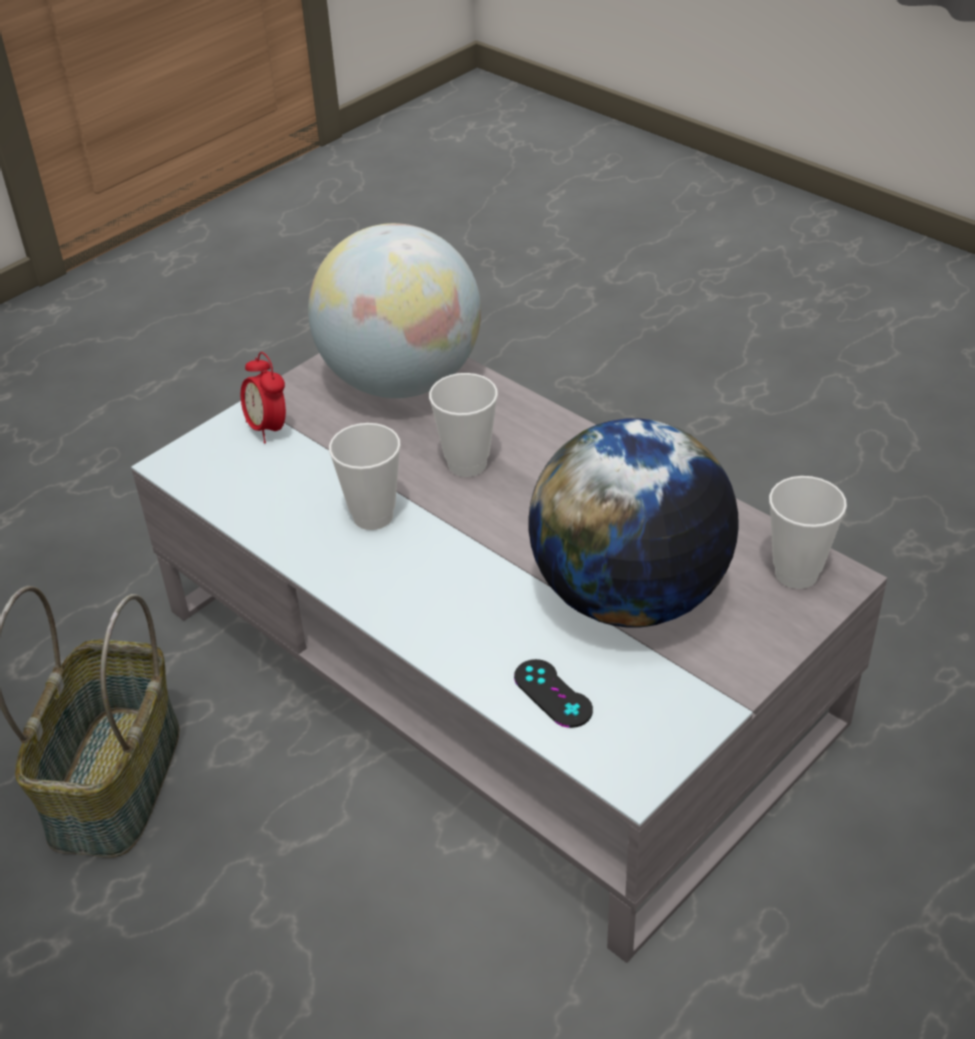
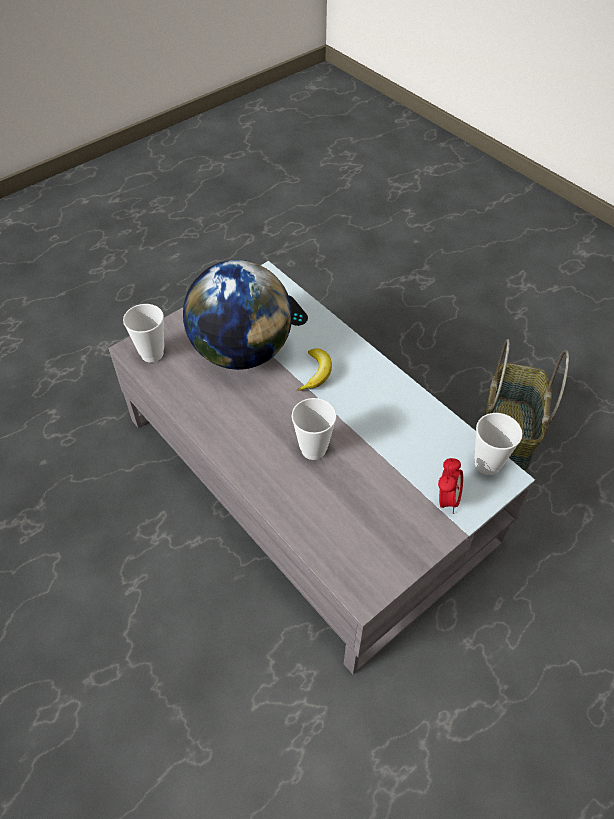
camera: 175 degrees left, 10 degrees up
alarm clock [241,352,286,443] -> alarm clock turned 45 degrees clockwise [438,458,463,514]
globe [308,223,481,398] -> none
cup [329,423,401,530] -> cup moved to [474,413,523,475]
none -> banana [297,349,332,391]

